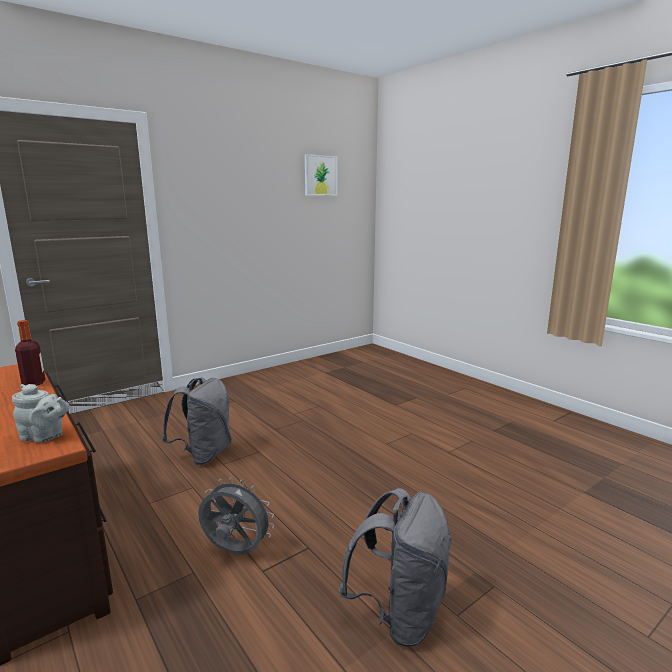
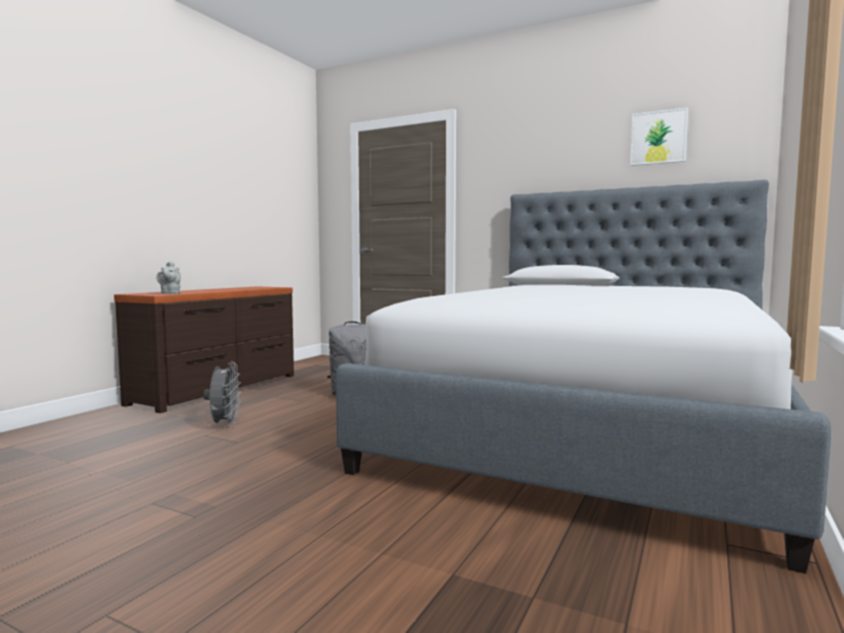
camera: 65 degrees right, 10 degrees down
bottle [15,320,45,386] -> none
grey backpack [339,488,452,647] -> none
none -> bed [336,180,831,574]

